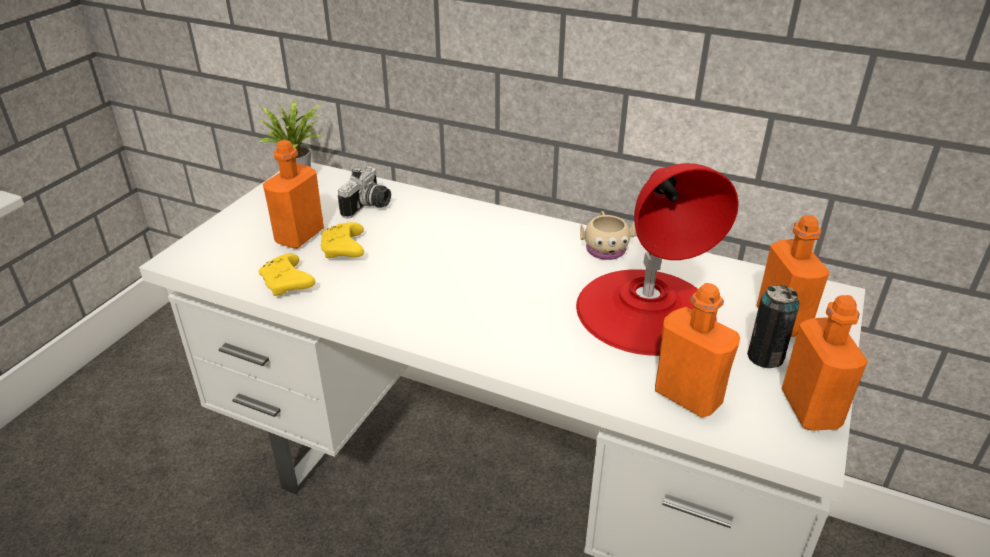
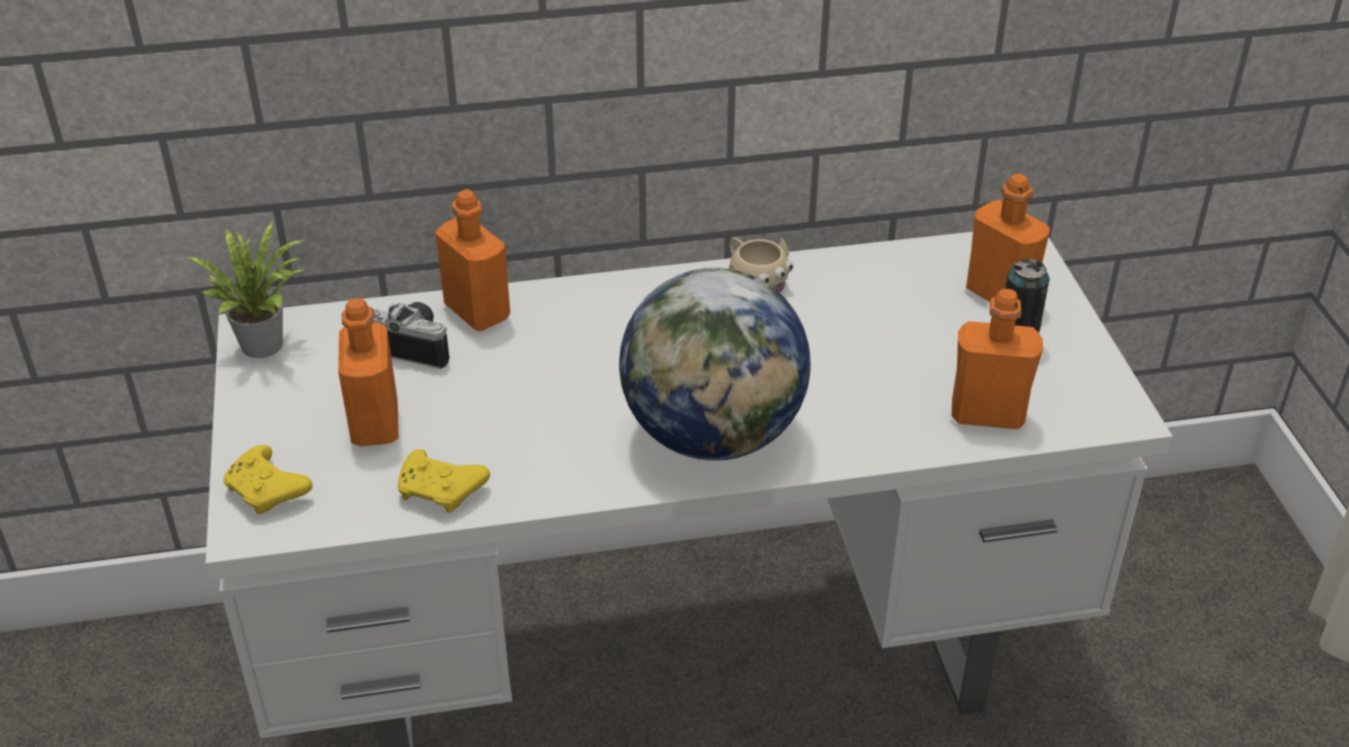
camera: 35 degrees left, 5 degrees up
yellow game controller [321,222,364,258] -> yellow game controller moved to [223,445,313,515]
camera [338,167,391,218] -> camera turned 60 degrees counterclockwise [373,302,449,369]
red table lamp [576,163,739,356] -> none
orange bottle [781,295,868,431] -> orange bottle moved to [435,189,510,331]
none -> globe [619,268,811,461]

